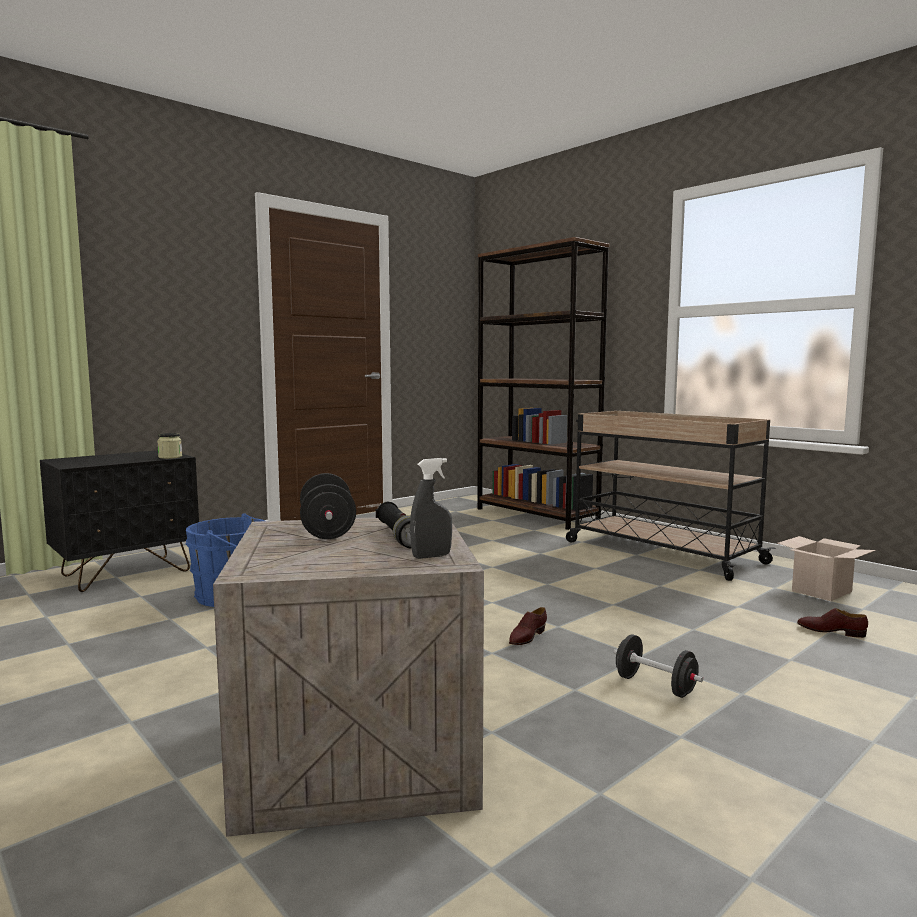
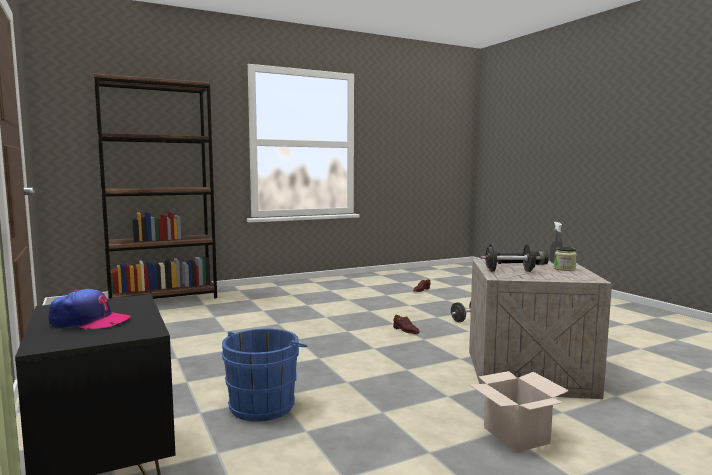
camera: 75 degrees left, 0 degrees up
jar [157,433,182,459] -> jar moved to [554,247,577,271]
beige cart [566,411,776,581] -> none
cardboard box [777,536,876,601] -> cardboard box moved to [470,371,569,453]
none -> cap [48,289,131,330]

